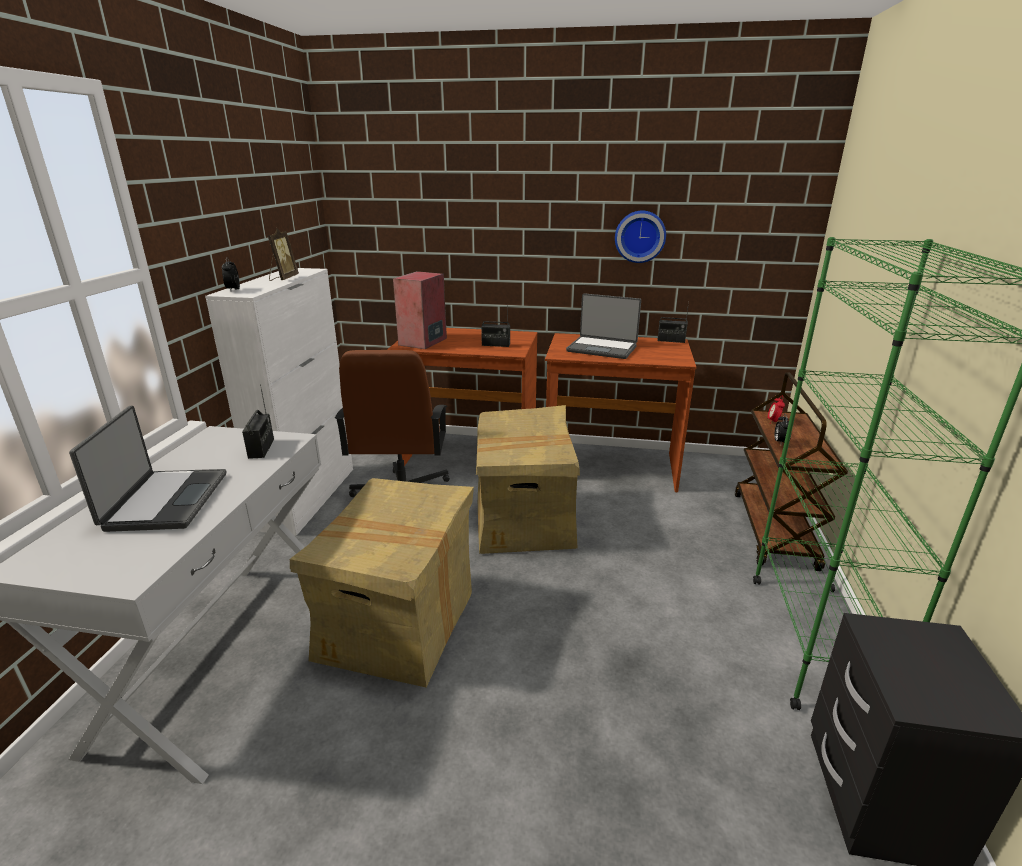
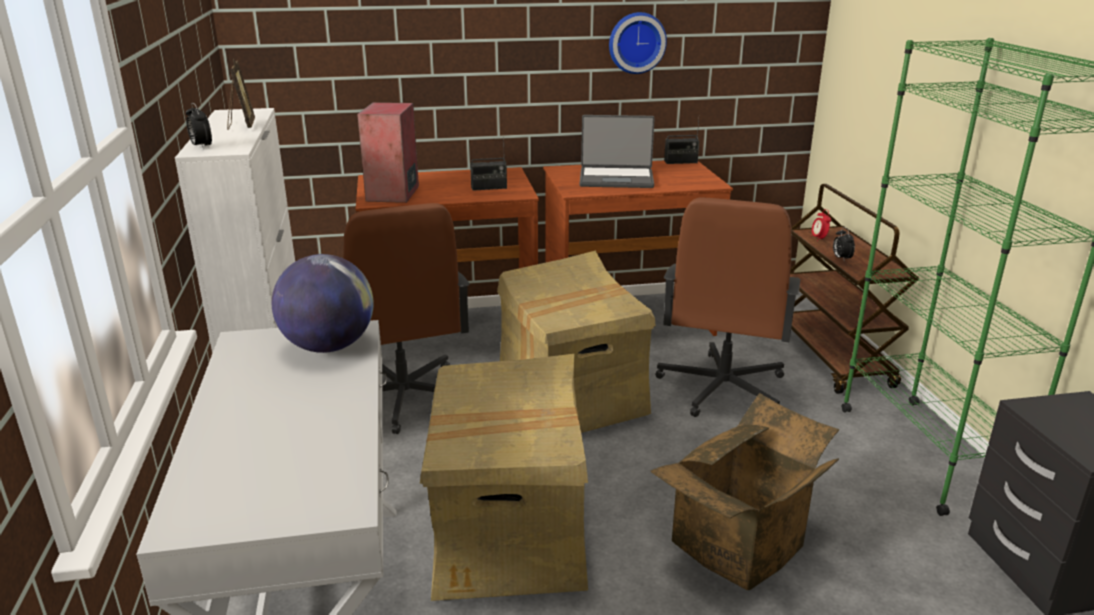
camera: 20 degrees left, 0 degrees up
laptop [69,406,227,532] -> none
radio [242,384,274,459] -> globe [272,254,374,353]
none -> cardboard box [650,393,839,590]
none -> brown office chair [655,198,800,417]

